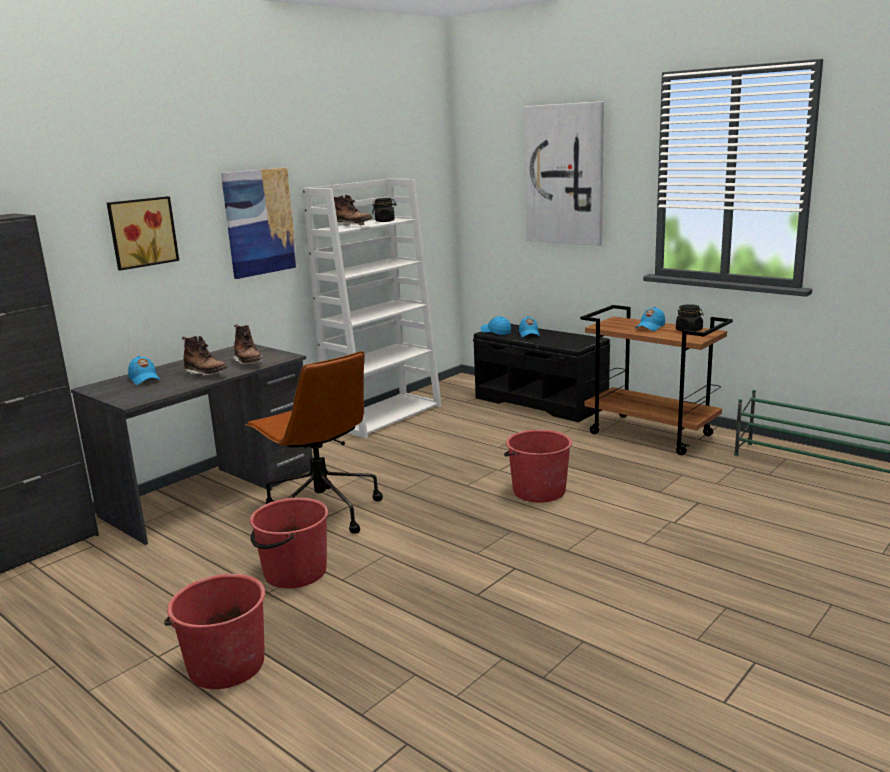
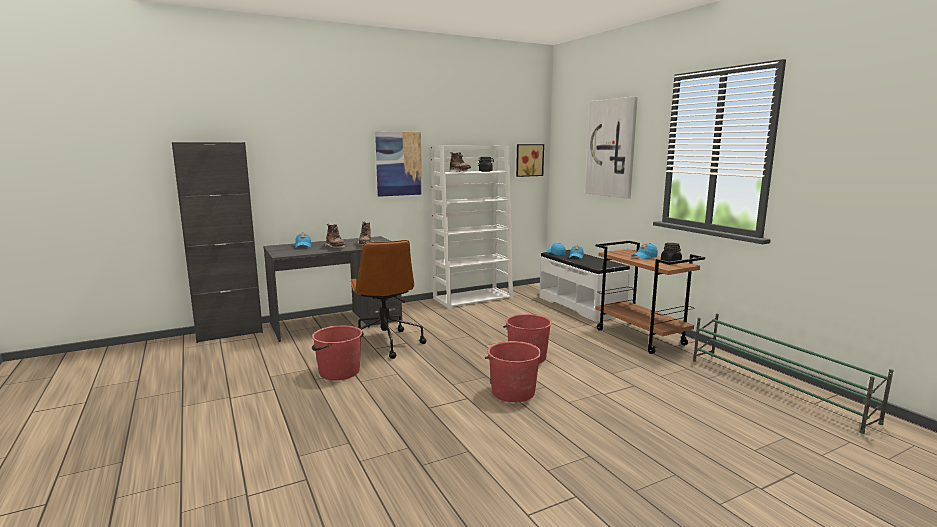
camera: 20 degrees right, 5 degrees down
picture [107,196,179,271] -> picture moved to [516,144,544,177]
red bucket [164,574,265,689] -> red bucket moved to [485,341,542,402]
black bench [473,324,610,422] -> white bench [539,250,630,322]

